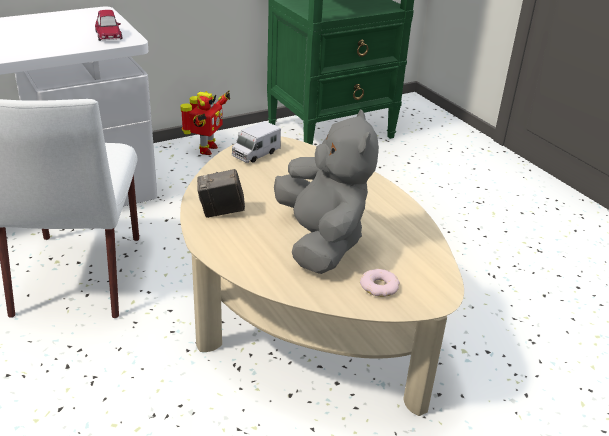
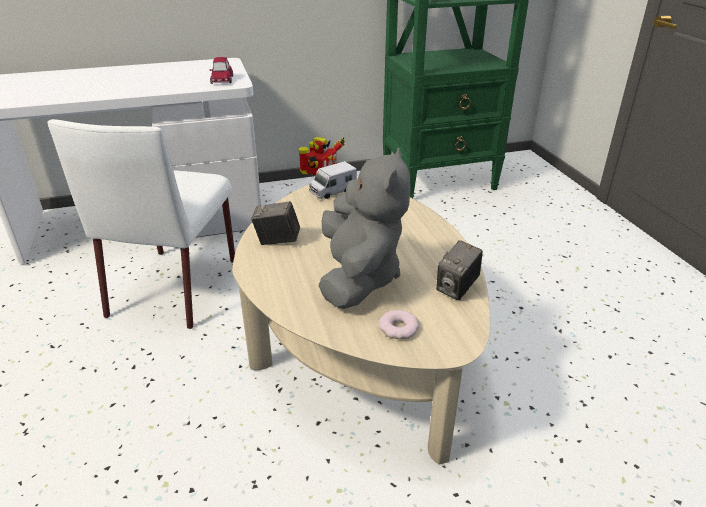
camera: 15 degrees right, 0 degrees up
none -> camera [436,240,483,301]

